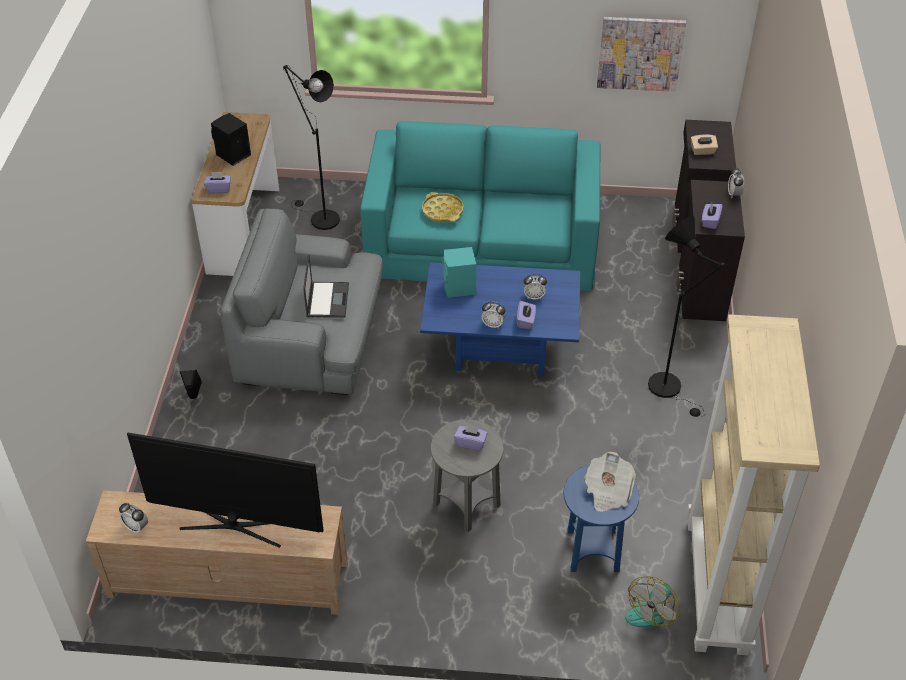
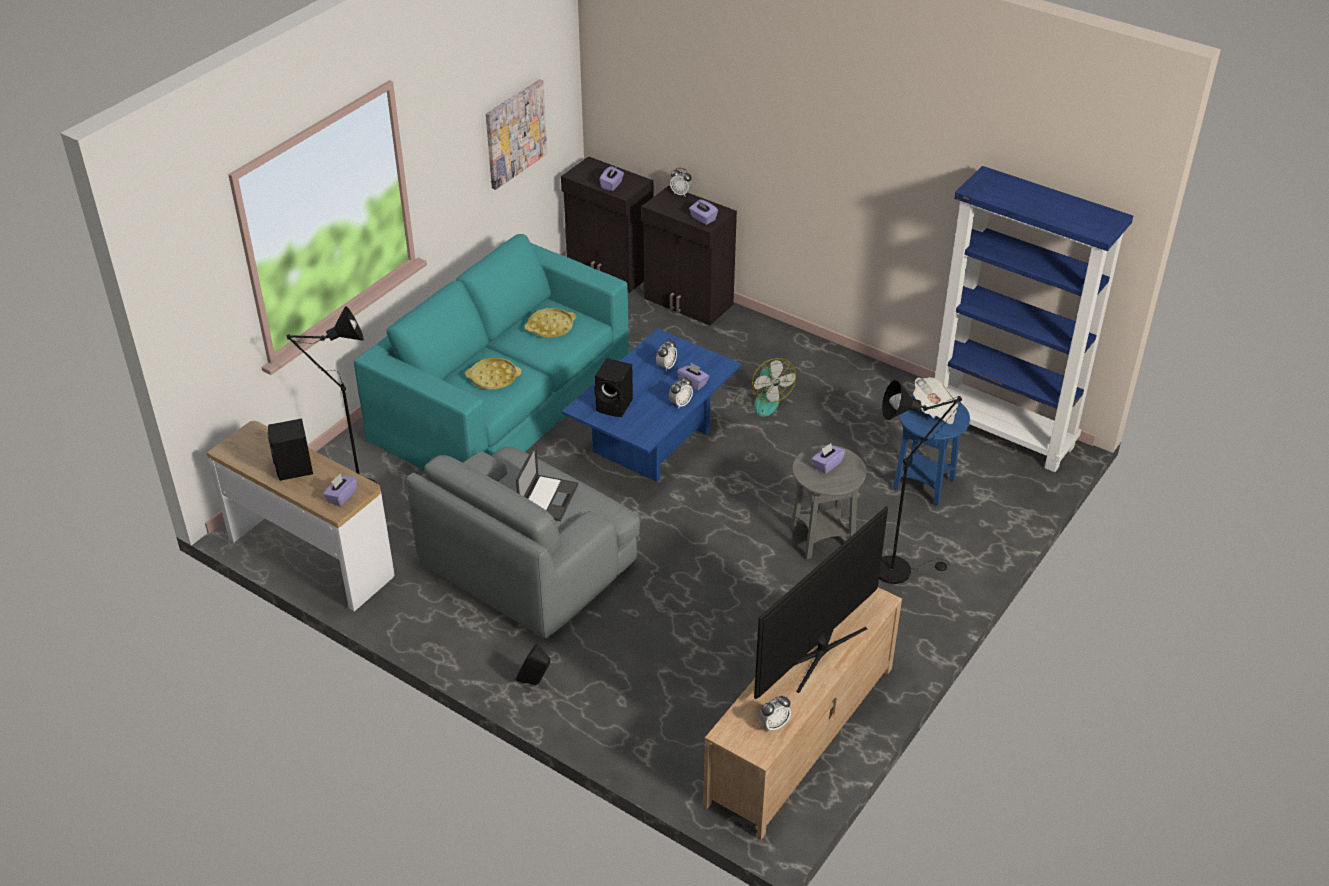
camera: 60 degrees left, 5 degrees down
laptop [303,254,349,318] -> laptop turned 75 degrees clockwise [516,443,578,521]
turquoise speaker [442,247,476,298] -> black speaker [594,358,633,417]
fan [625,576,679,628] -> fan moved to [734,358,796,417]
black floor lamp [648,216,725,417] -> black floor lamp moved to [879,380,962,584]
beige bookcase [688,314,820,655] -> blue bookcase [935,166,1133,472]
beige tissue box [691,135,718,155] -> purple tissue box [599,166,624,191]
none -> yellow tray [525,308,576,338]

